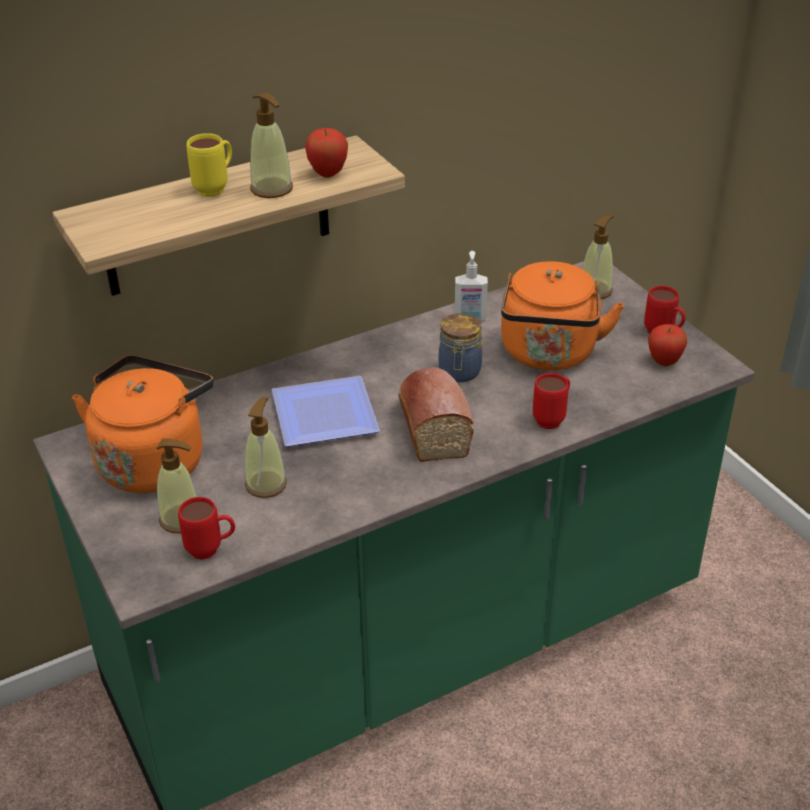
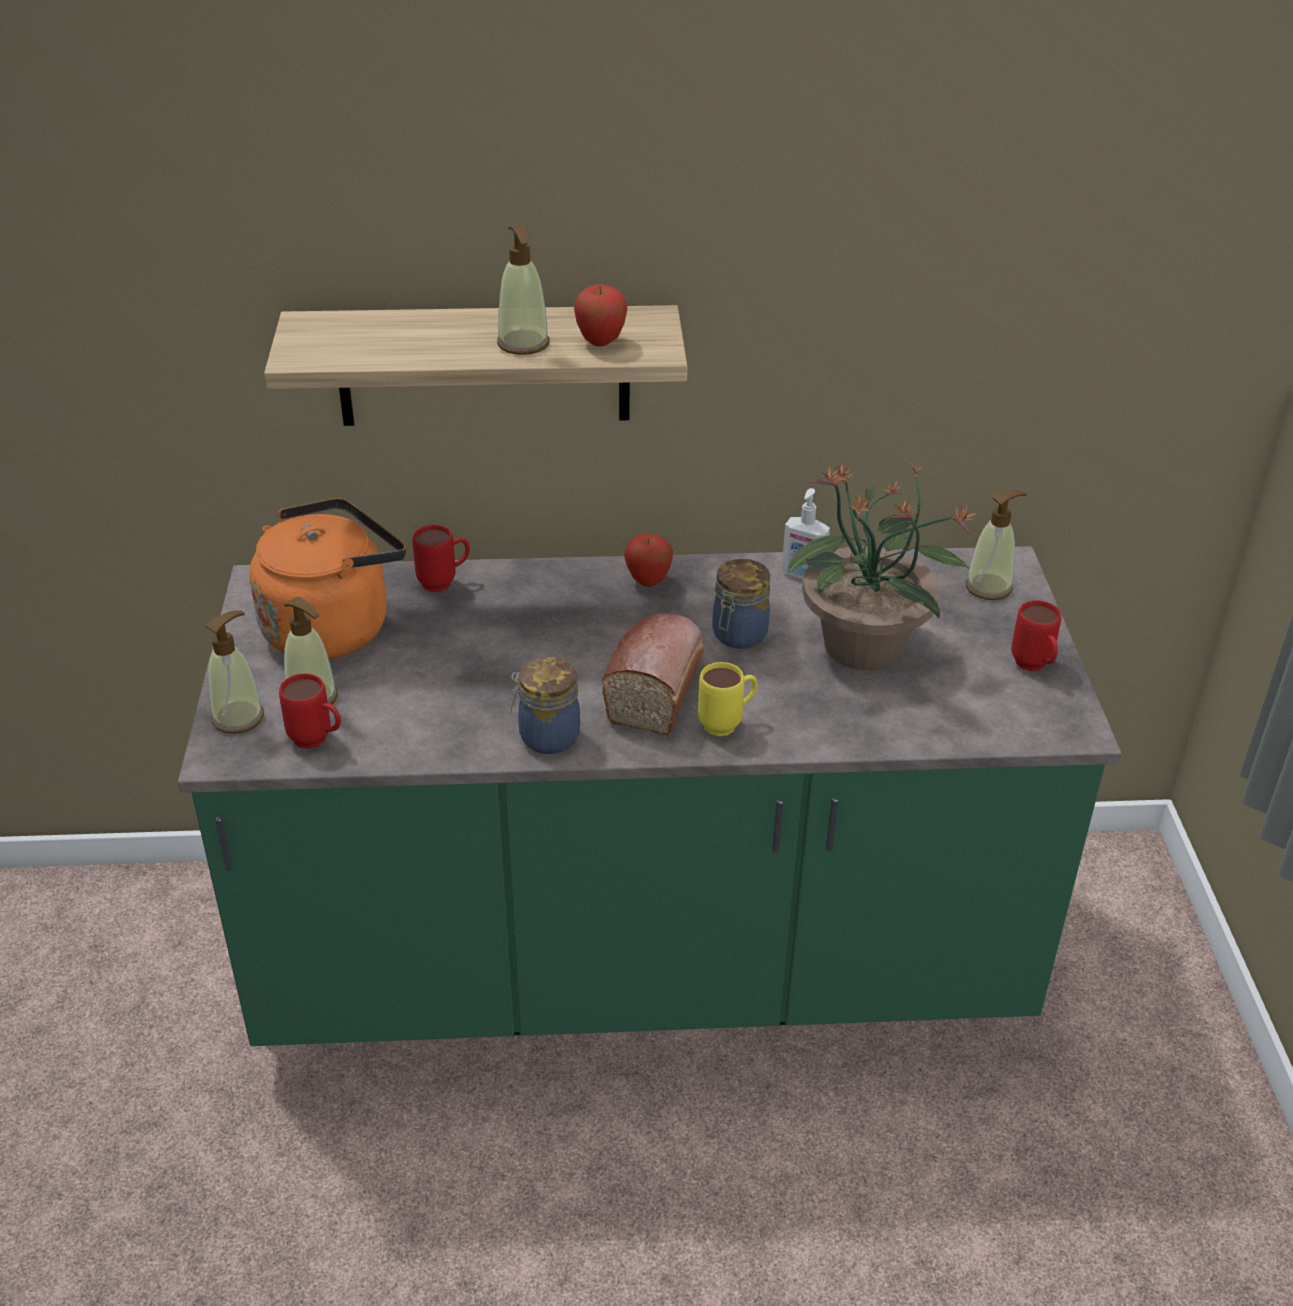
camera: 25 degrees right, 0 degrees up
yellow mug [186,133,232,197] -> yellow mug moved to [698,662,758,736]
soap dispenser [245,397,287,498] -> soap dispenser moved to [205,611,264,734]
plate [272,376,380,447] -> none
orange kettle [501,261,624,370] -> potted plant [789,464,976,671]
red mug [533,373,570,429] -> red mug moved to [412,525,470,592]
apple [648,324,687,366] -> apple moved to [624,533,673,587]
none -> jar [511,657,580,754]

